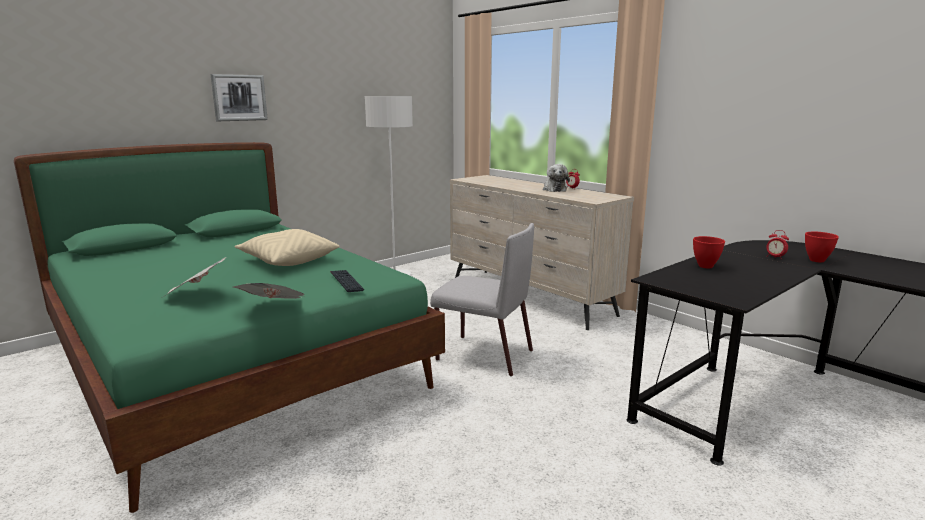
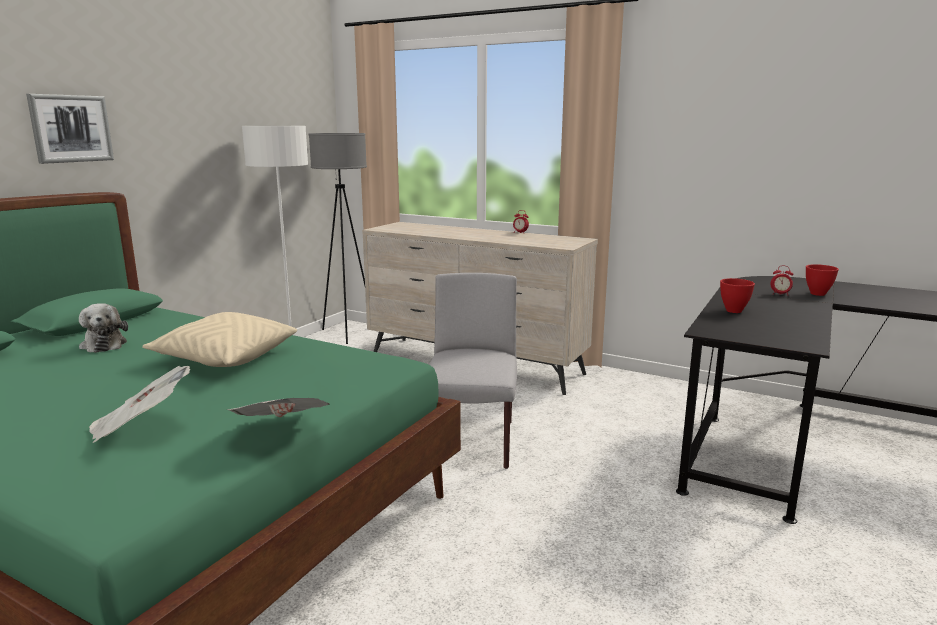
camera: 20 degrees left, 0 degrees up
keyboard [330,270,364,292] -> none
grey chair [430,223,534,377] -> grey chair turned 90 degrees counterclockwise [429,273,517,469]
plush toy [543,164,570,192] -> plush toy moved to [79,303,128,353]
none -> grey floor lamp [309,133,367,344]

